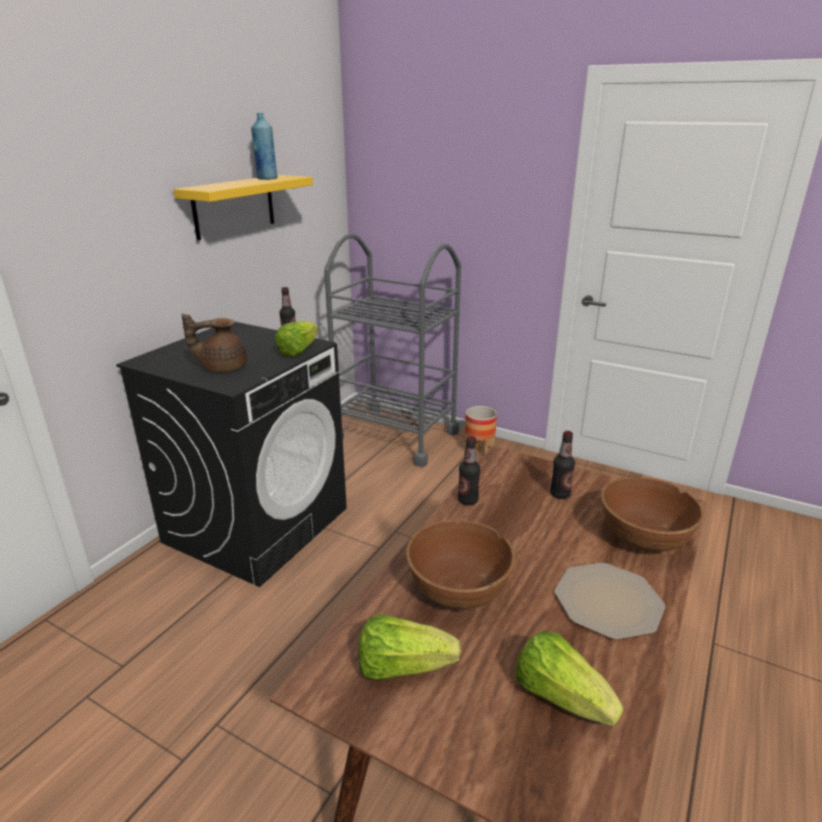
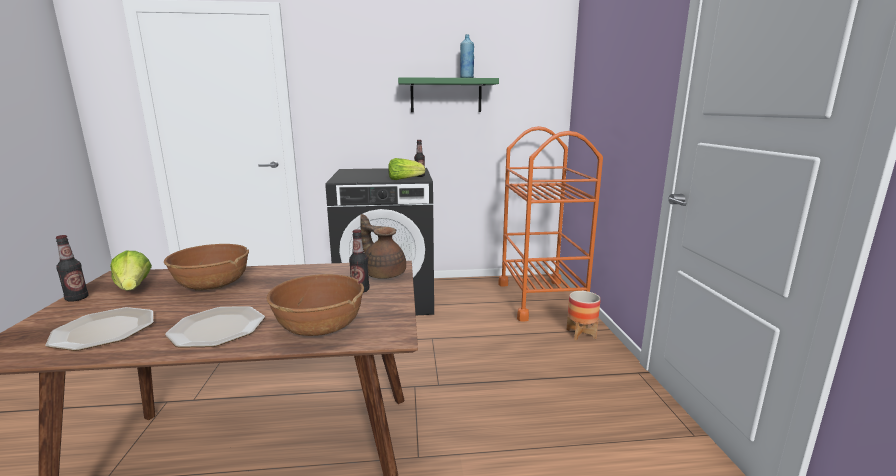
camera: 55 degrees right, 10 degrees down
yellow shelf [173,175,313,240] -> green shelf [398,77,499,112]
brown teapot [181,313,247,372] -> brown teapot moved to [360,214,406,279]
grey cart [324,233,461,467] -> orange cart [498,126,603,322]
bottle [458,436,480,505] -> bottle moved to [56,235,89,302]
lettuce [516,631,624,726] -> plate [46,307,153,351]

